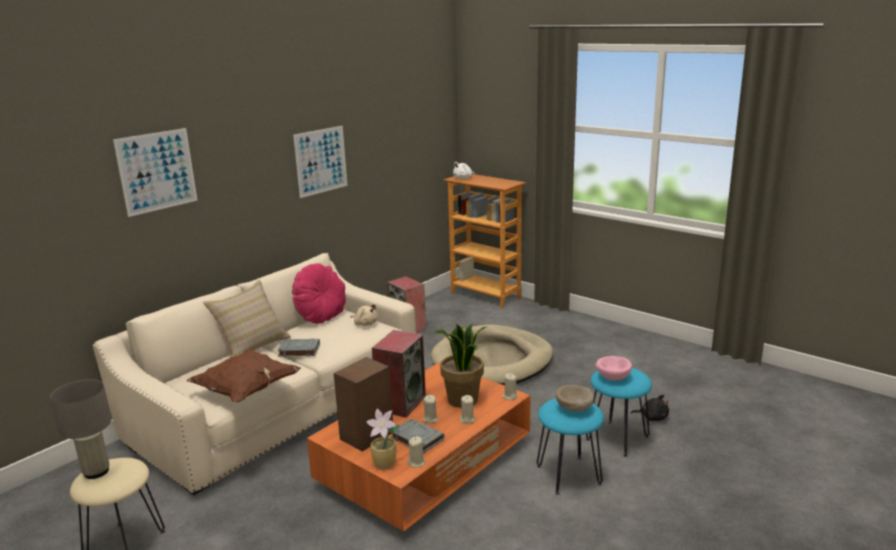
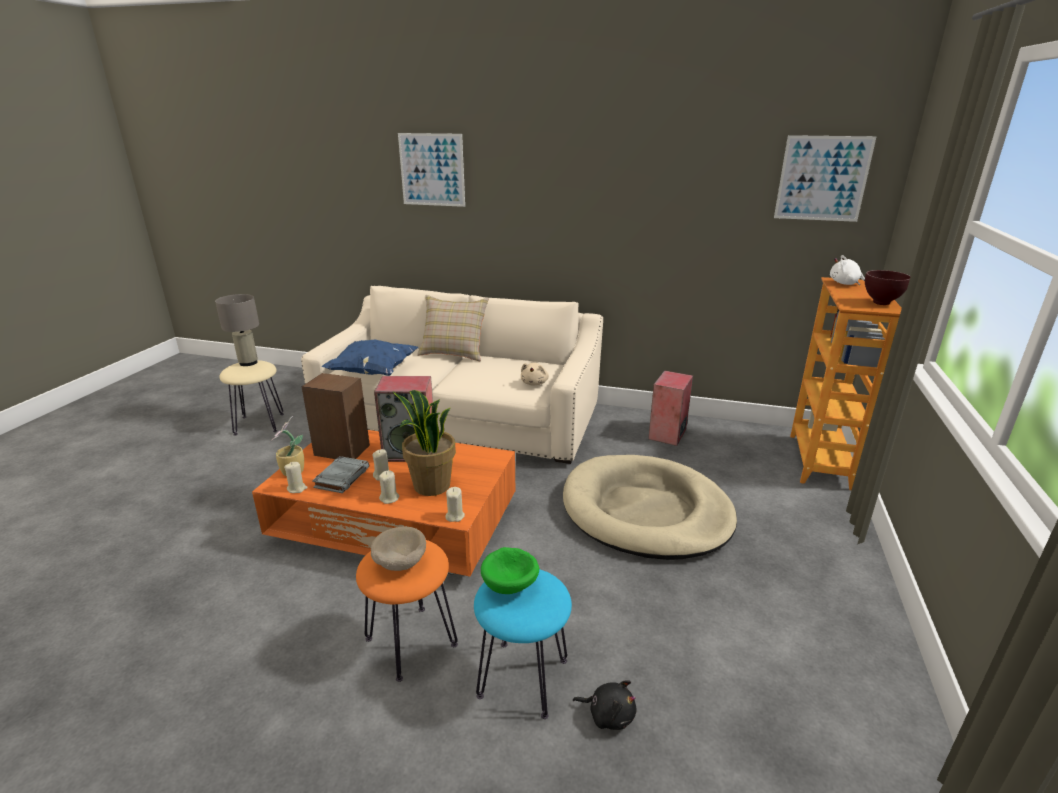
camera: 65 degrees right, 5 degrees up
brown pillow [187,349,301,402] -> blue pillow [322,340,419,376]
grey book [277,338,320,357] -> none
pink pillow [292,263,346,324] -> none
picture [293,126,347,198] -> picture moved to [774,135,877,222]
turquoise stool [537,398,604,495] -> orange stool [356,540,458,682]
pink bowl [596,356,632,380] -> green bowl [481,547,540,594]
black plush toy [631,395,669,421] -> black plush toy turned 60 degrees counterclockwise [573,680,636,730]
none -> brown bowl [865,270,911,305]

